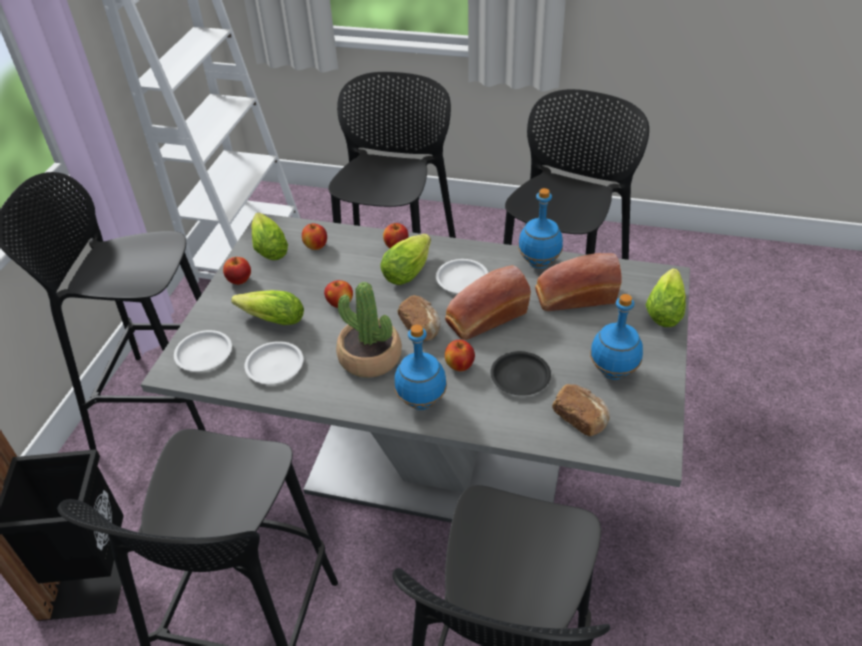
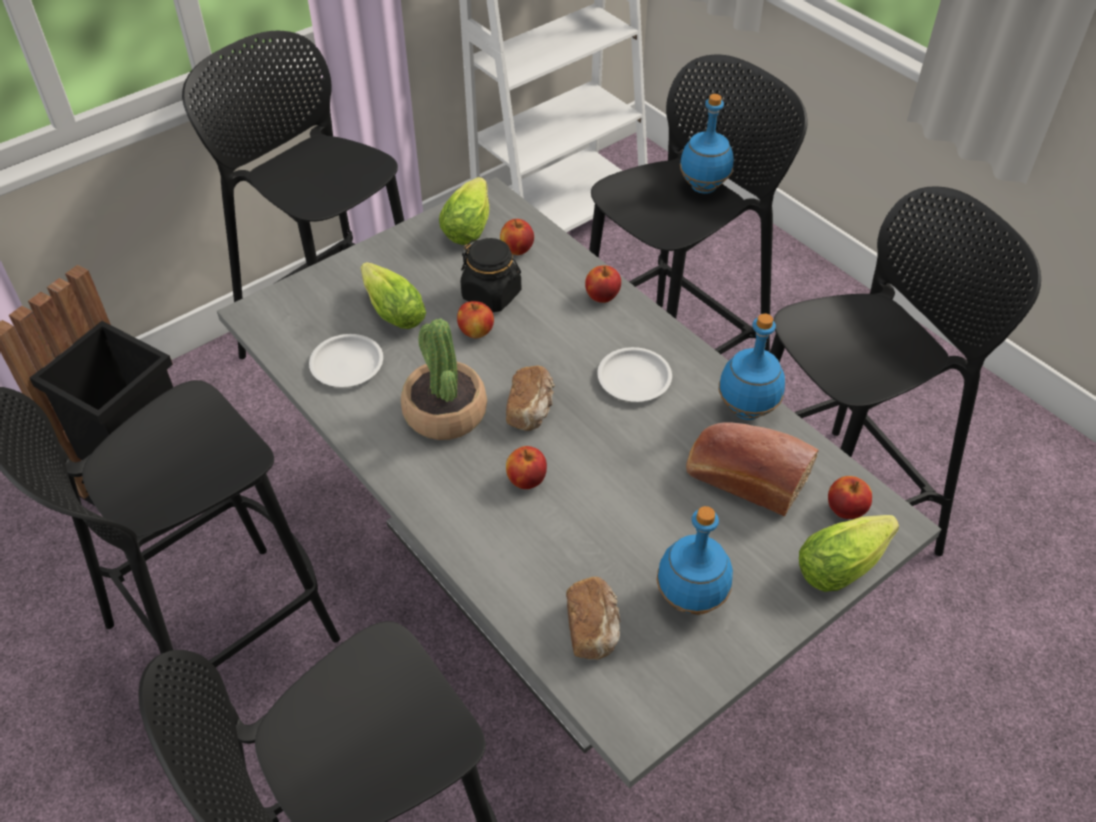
camera: 35 degrees right, 5 degrees up
white plate [174,330,232,371] -> none
apple [223,257,251,285] -> apple moved to [828,476,872,519]
lettuce [380,234,431,285] -> none
blue bottle [395,324,447,410] -> blue bottle moved to [680,94,734,194]
bread [445,265,531,340] -> none
black plate [490,351,551,396] -> none
none -> black jar [460,238,521,312]

